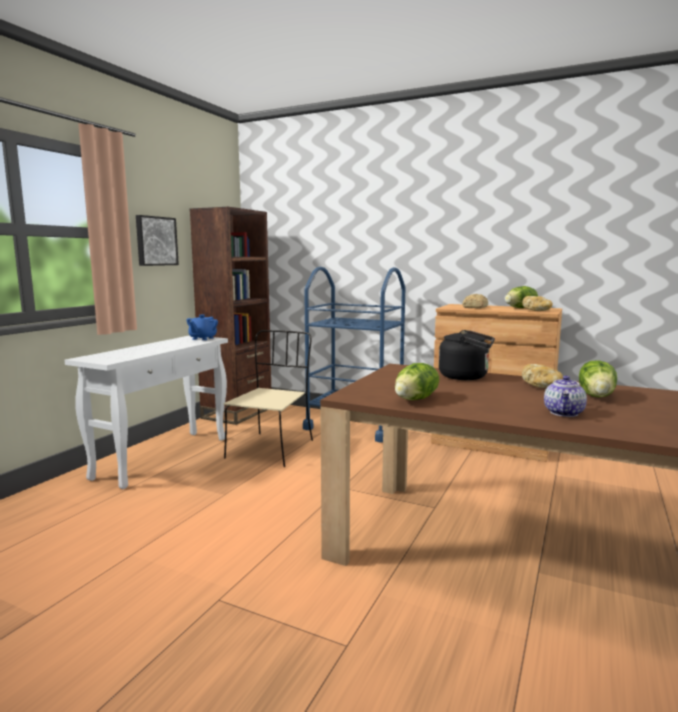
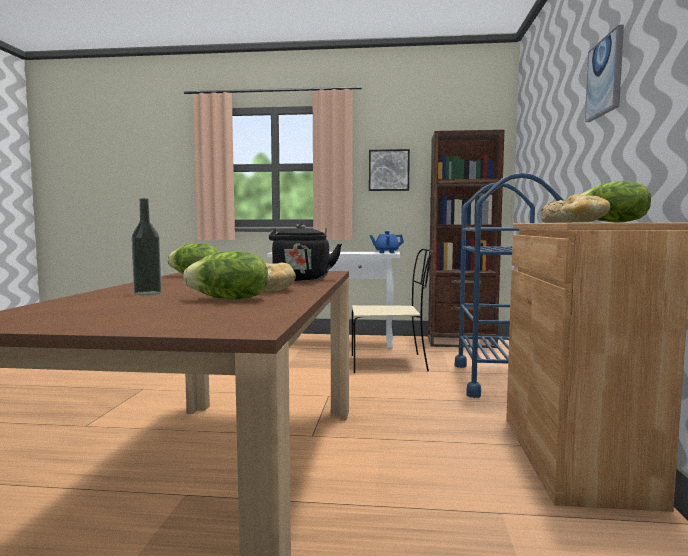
camera: 70 degrees right, 5 degrees down
teapot [544,376,587,417] -> bottle [131,198,161,295]
none -> picture [585,25,624,122]

